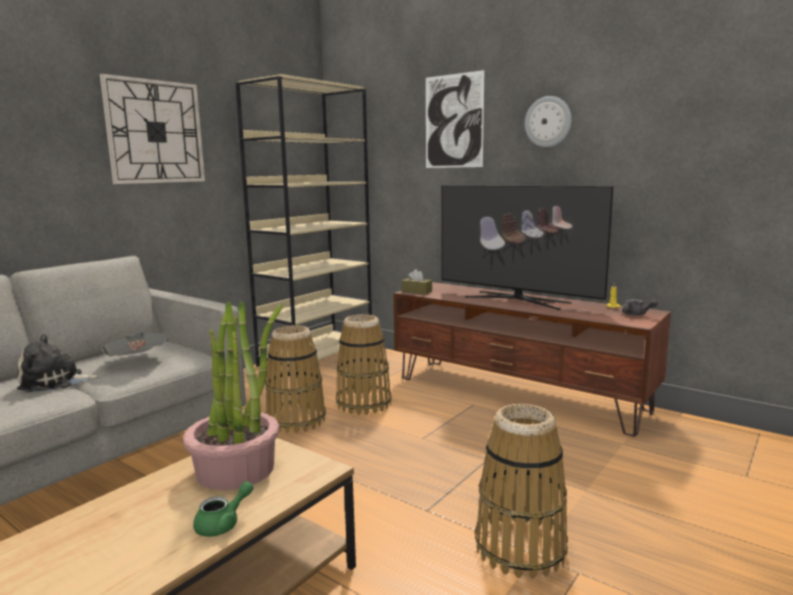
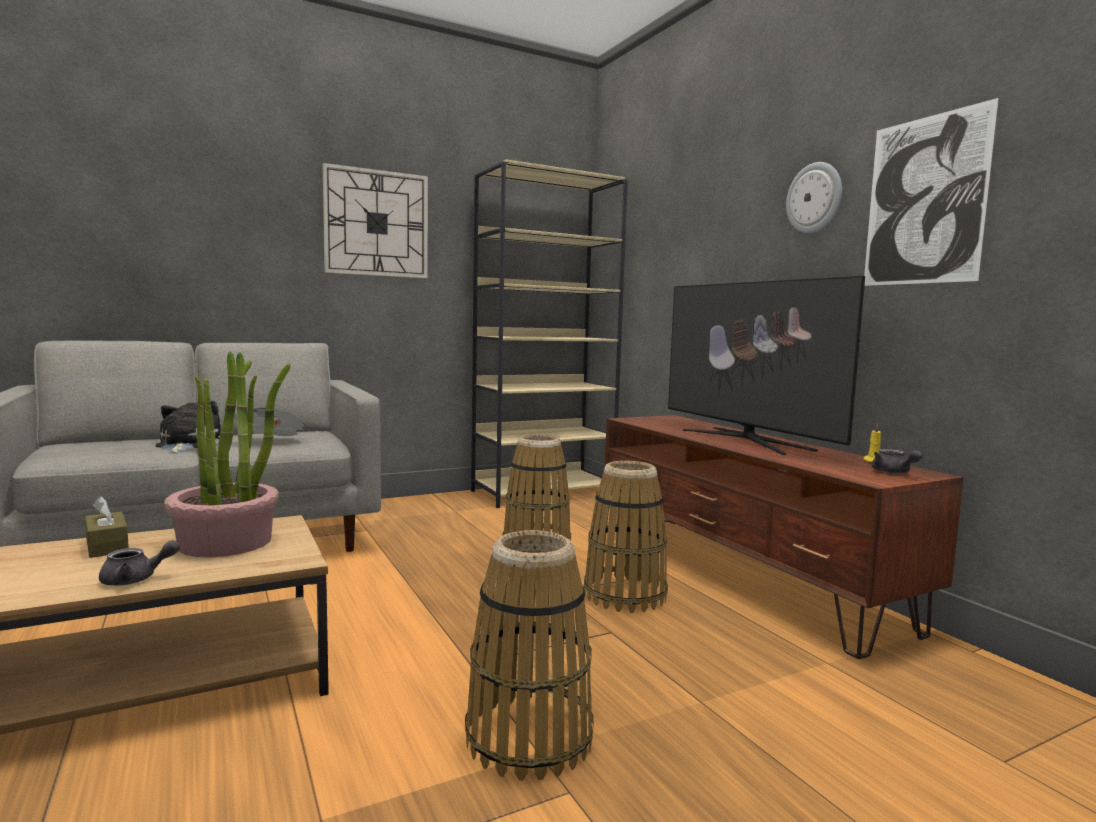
camera: 25 degrees right, 5 degrees down
plush toy [17,334,102,392] -> plush toy turned 75 degrees clockwise [156,400,221,453]
green teapot [193,481,254,537] -> grey teapot [99,540,180,586]
basket [265,325,326,433] -> basket moved to [584,461,668,613]
brown tissue box [402,269,432,294] -> brown tissue box moved to [85,496,129,558]
picture [426,70,484,168] -> picture moved to [864,98,999,286]

